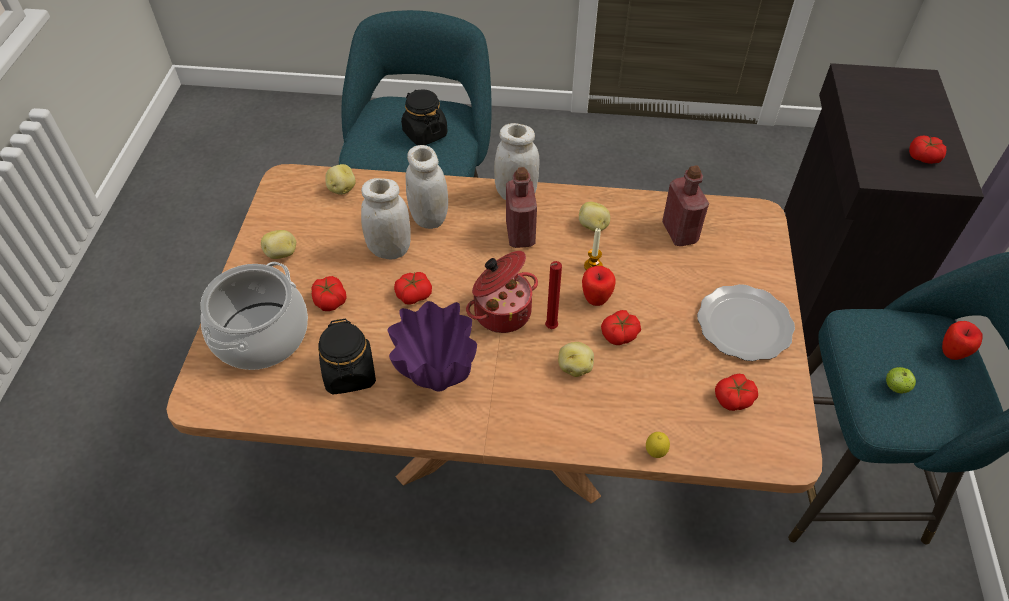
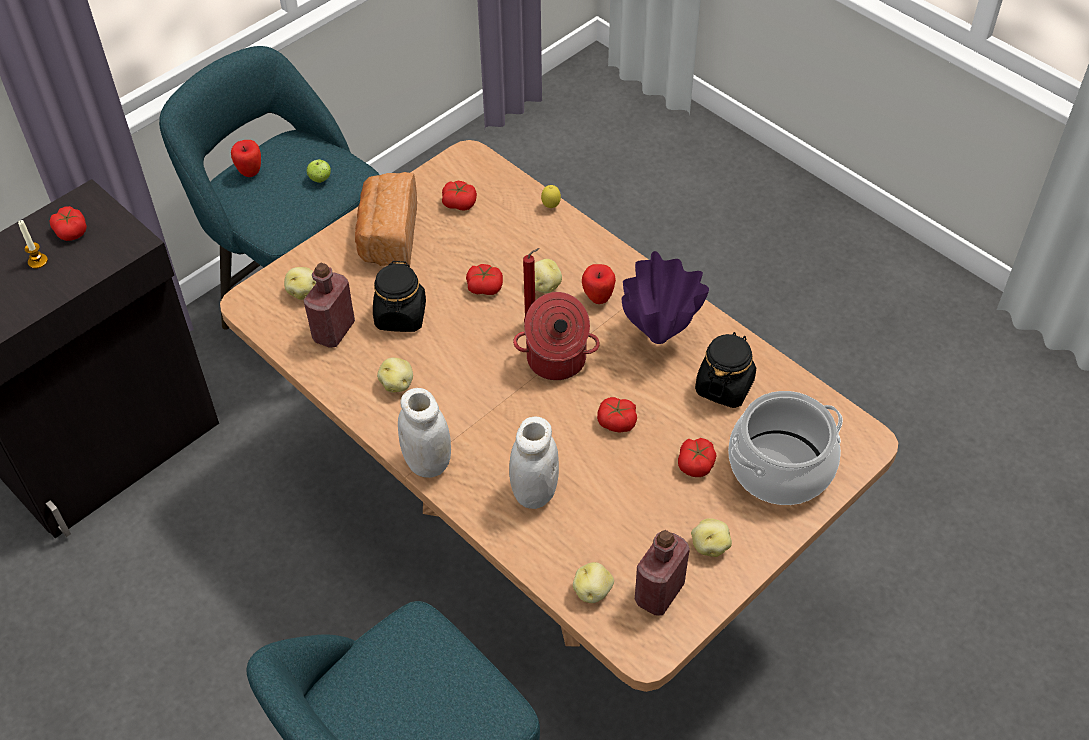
camera: 140 degrees left, 0 degrees up
white jar [361,178,411,260] -> none
black jar [401,89,448,145] -> black jar moved to [373,261,426,332]
red bottle [506,167,537,248] -> red bottle moved to [635,530,690,616]
apple [582,266,616,306] -> apple moved to [582,264,616,304]
candle [584,228,603,270] -> candle moved to [18,220,48,269]
plate [697,284,795,361] -> bread [355,172,417,266]
none -> potato [284,267,316,300]

